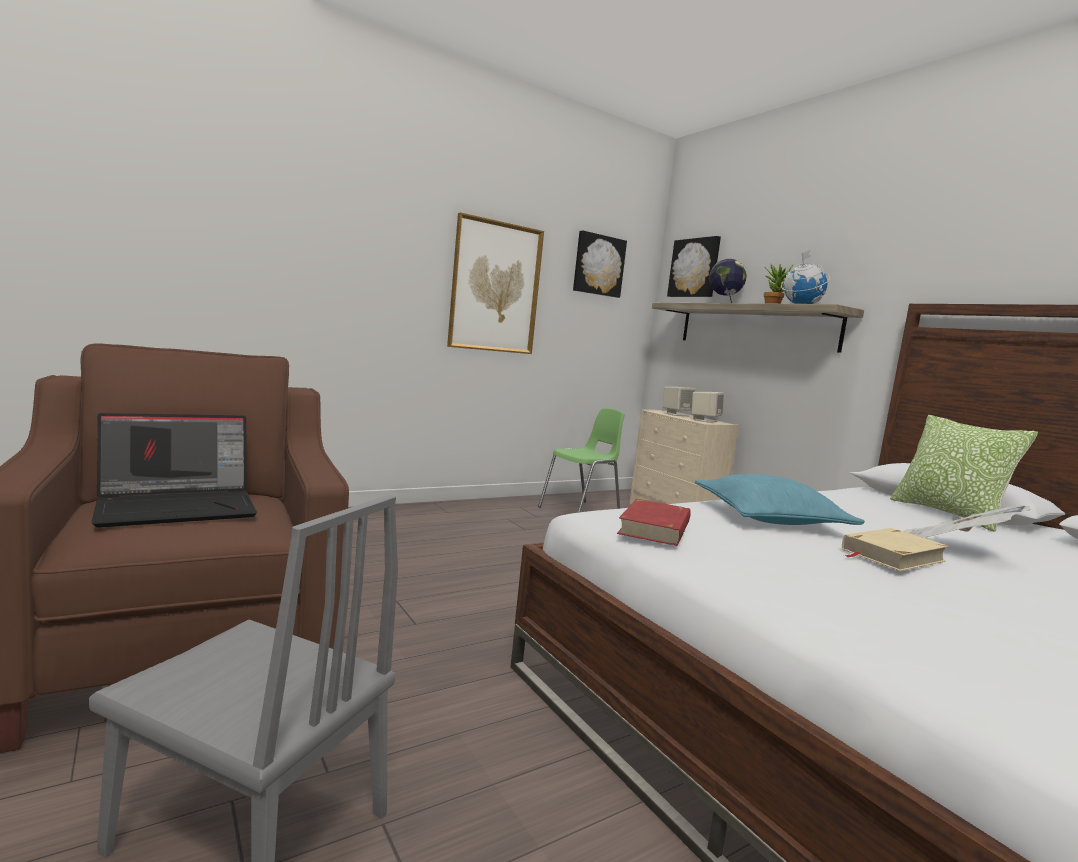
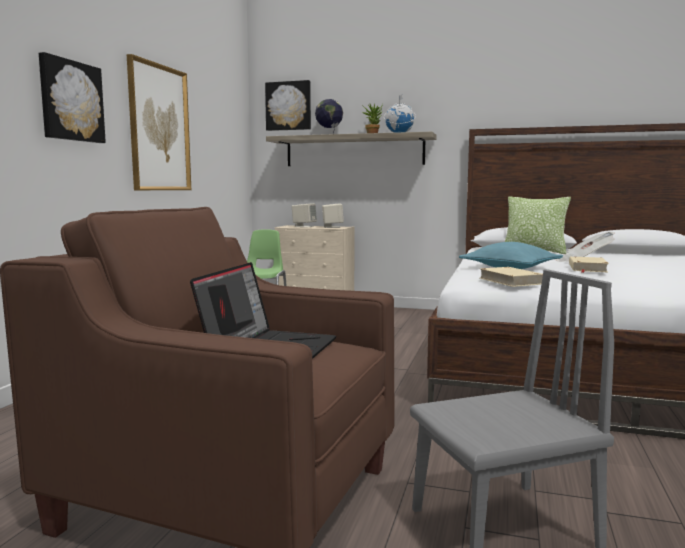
camera: 40 degrees left, 0 degrees up
picture [573,230,627,298] -> picture moved to [39,52,106,143]
red book [617,499,691,546] -> beige book [480,267,543,287]

